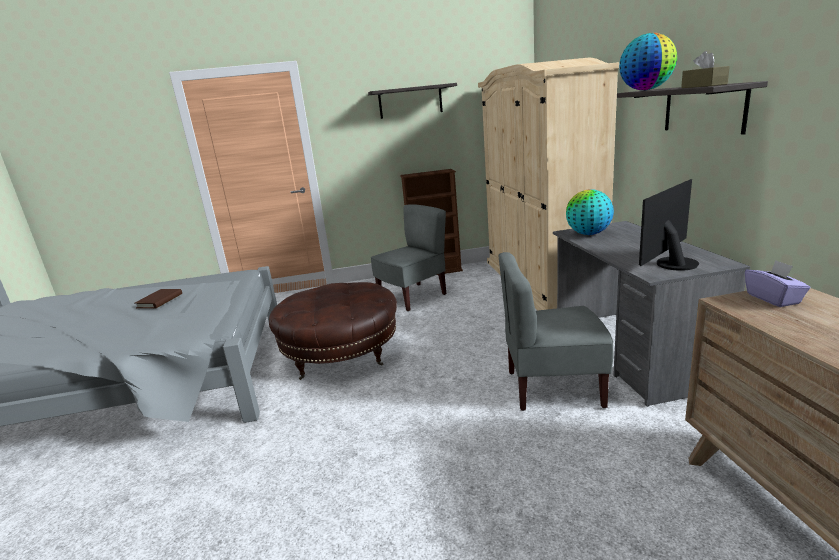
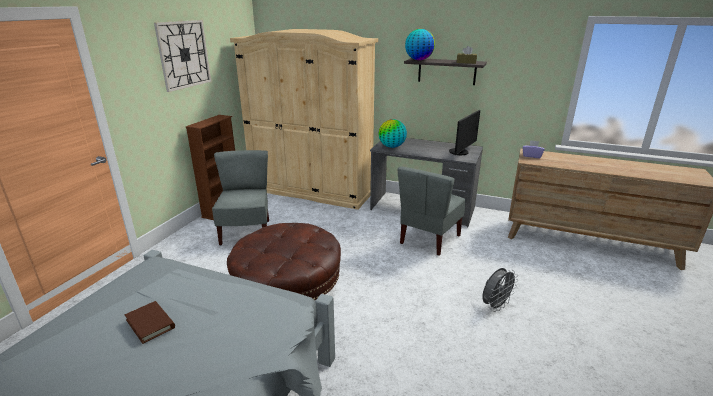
camera: 60 degrees left, 5 degrees up
shelf [368,83,457,119] -> wall clock [154,20,211,92]
monitor [639,179,699,271] -> monitor turned 135 degrees counterclockwise [449,110,480,155]
none -> grey fan [482,268,518,312]

